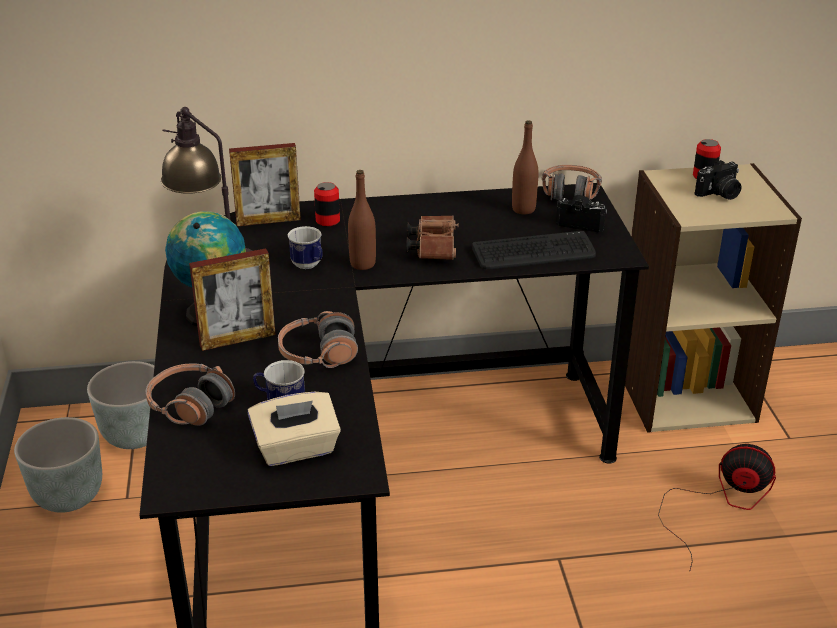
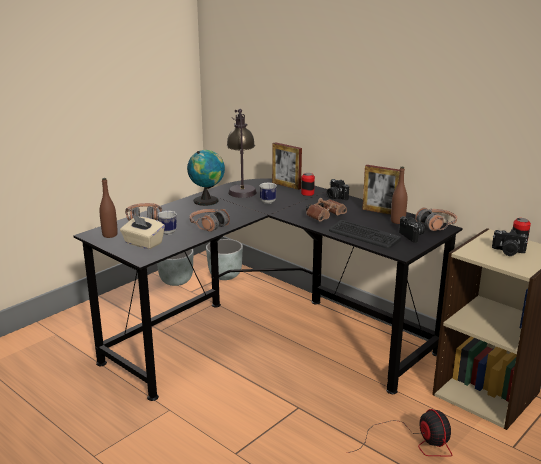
camera: 50 degrees right, 10 degrees down
picture frame [189,248,276,351] -> picture frame moved to [362,165,400,215]
brown bottle [348,170,376,270] -> brown bottle moved to [99,178,118,238]
none -> camera [327,179,349,200]

